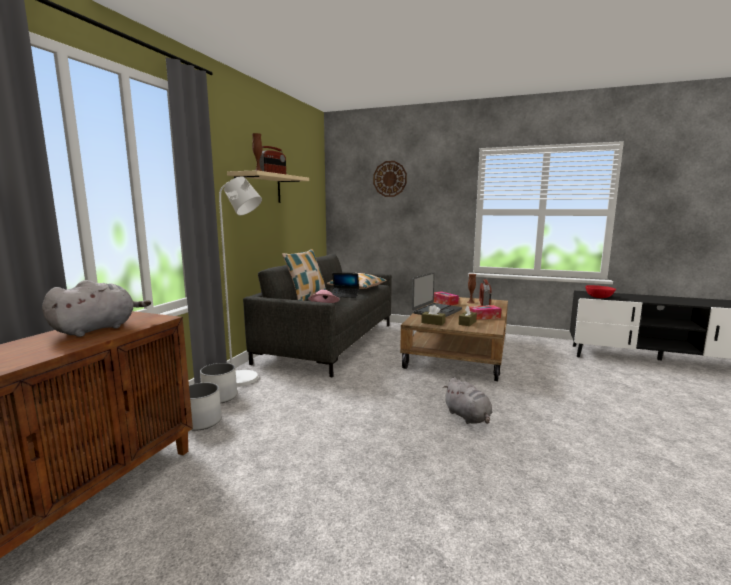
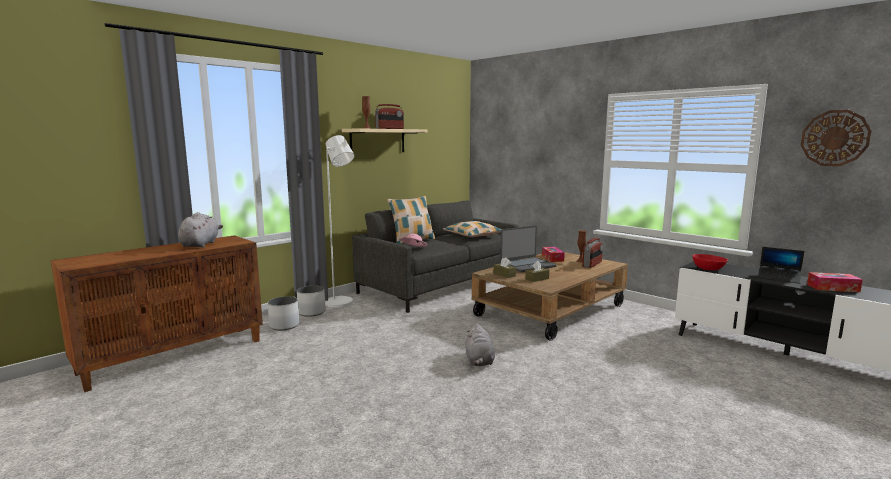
camera: 25 degrees right, 0 degrees up
grey plush toy [42,280,151,337] -> grey plush toy turned 60 degrees counterclockwise [178,212,223,248]
laptop [332,273,359,298] -> laptop moved to [758,247,804,284]
wall clock [373,161,407,197] -> wall clock moved to [801,110,872,166]
tissue box [469,305,501,320] -> tissue box moved to [807,272,863,292]

